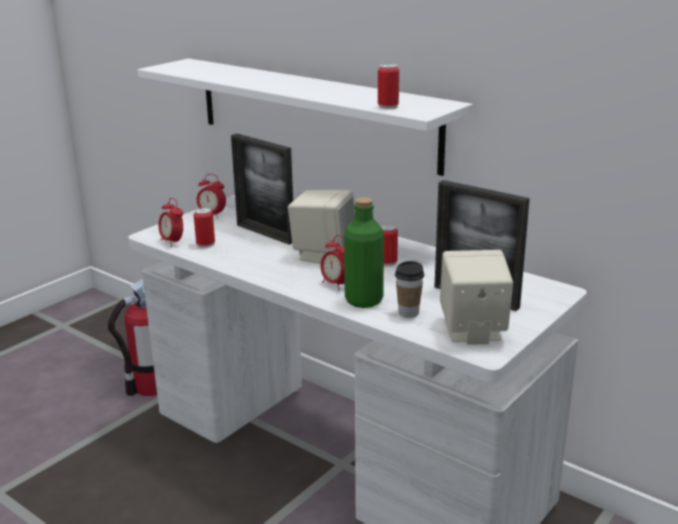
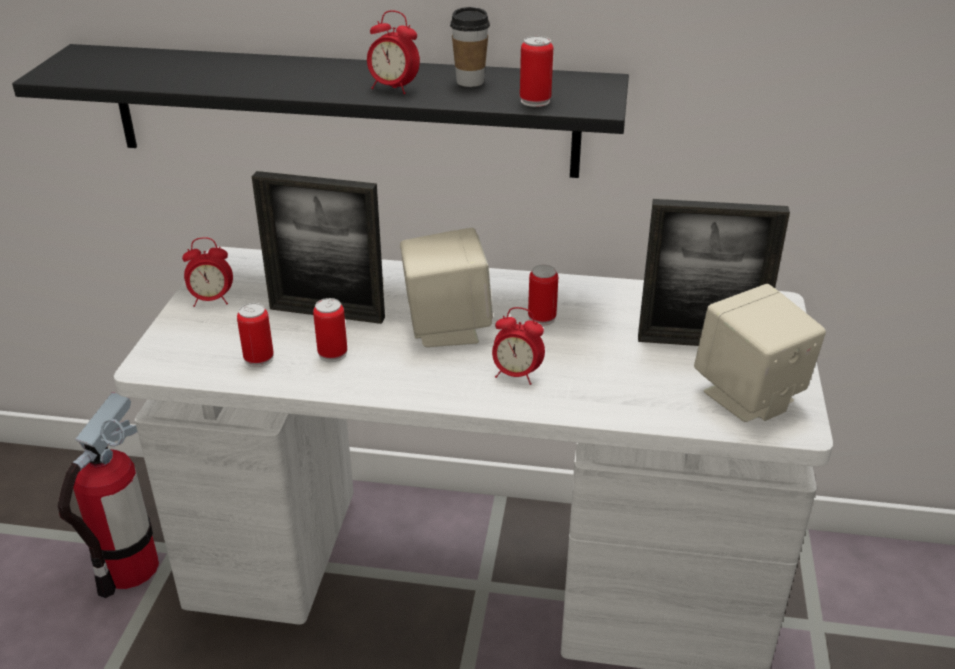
camera: 30 degrees left, 10 degrees up
white shelf [138,58,473,176] -> black shelf [12,44,629,178]
alarm clock [159,198,183,247] -> alarm clock moved to [367,10,420,94]
green bottle [344,197,384,308] -> none
cup [395,261,424,318] -> cup moved to [450,7,490,87]
none -> can [313,298,347,362]

